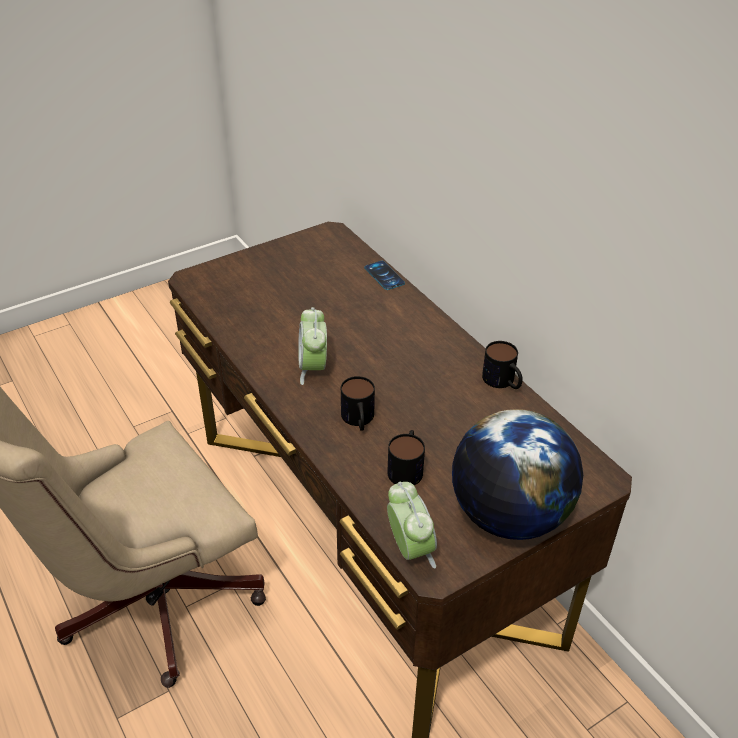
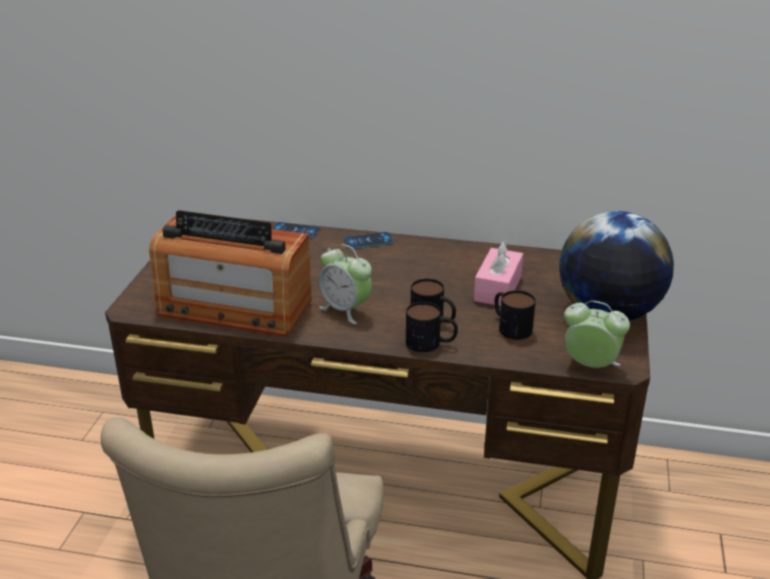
camera: 45 degrees left, 10 degrees down
mug [482,341,523,389] -> mug moved to [406,302,458,352]
none -> radio [149,210,312,336]
none -> phone [343,232,394,249]
none -> pink tissue box [474,240,523,306]

